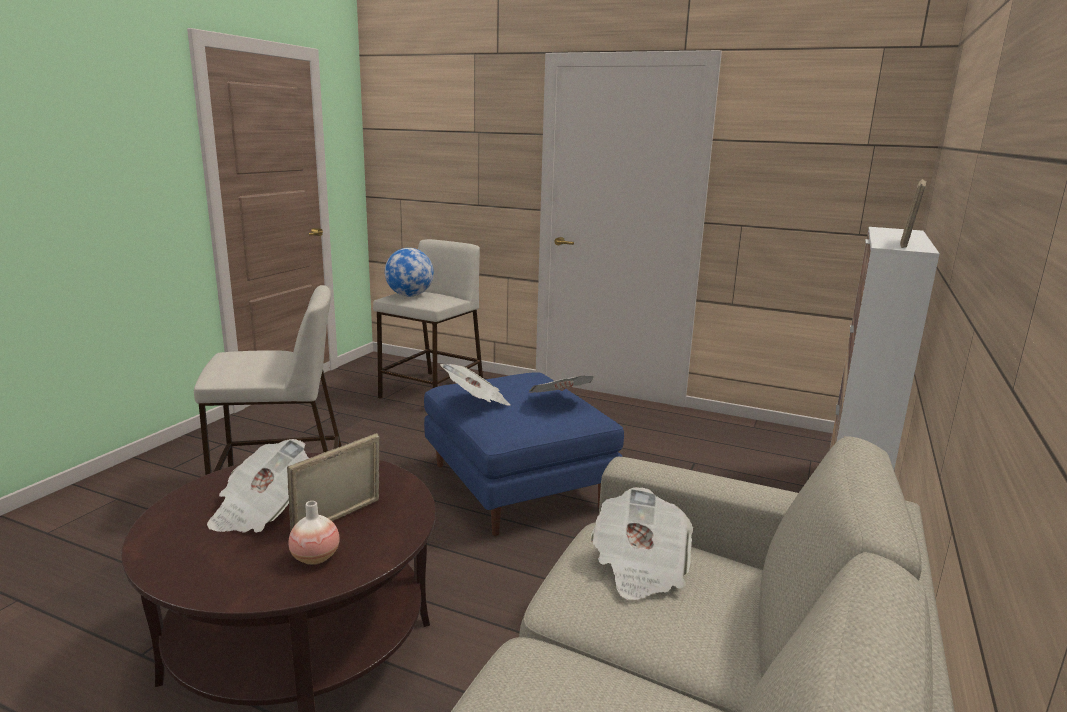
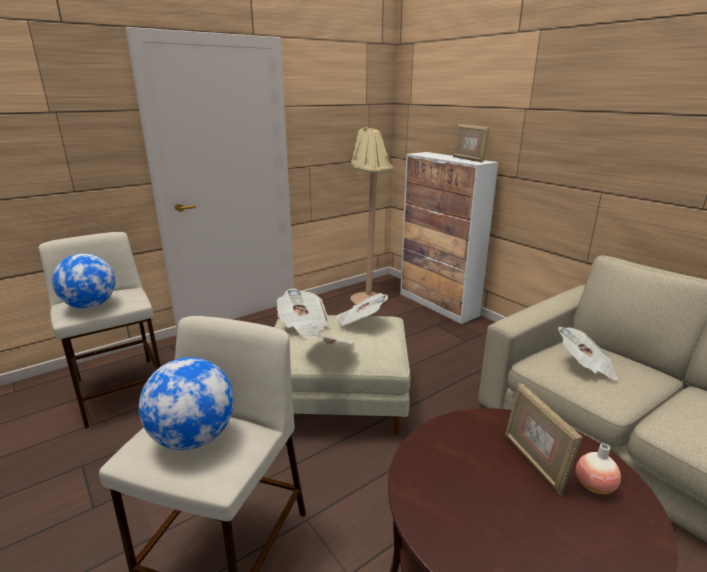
camera: 60 degrees left, 5 degrees up
newspaper [207,439,309,533] -> newspaper moved to [277,288,329,339]
blue ottoman [424,372,624,536] -> beige ottoman [275,315,410,434]
none -> globe [139,357,234,450]
none -> beige floor lamp [350,127,393,304]

